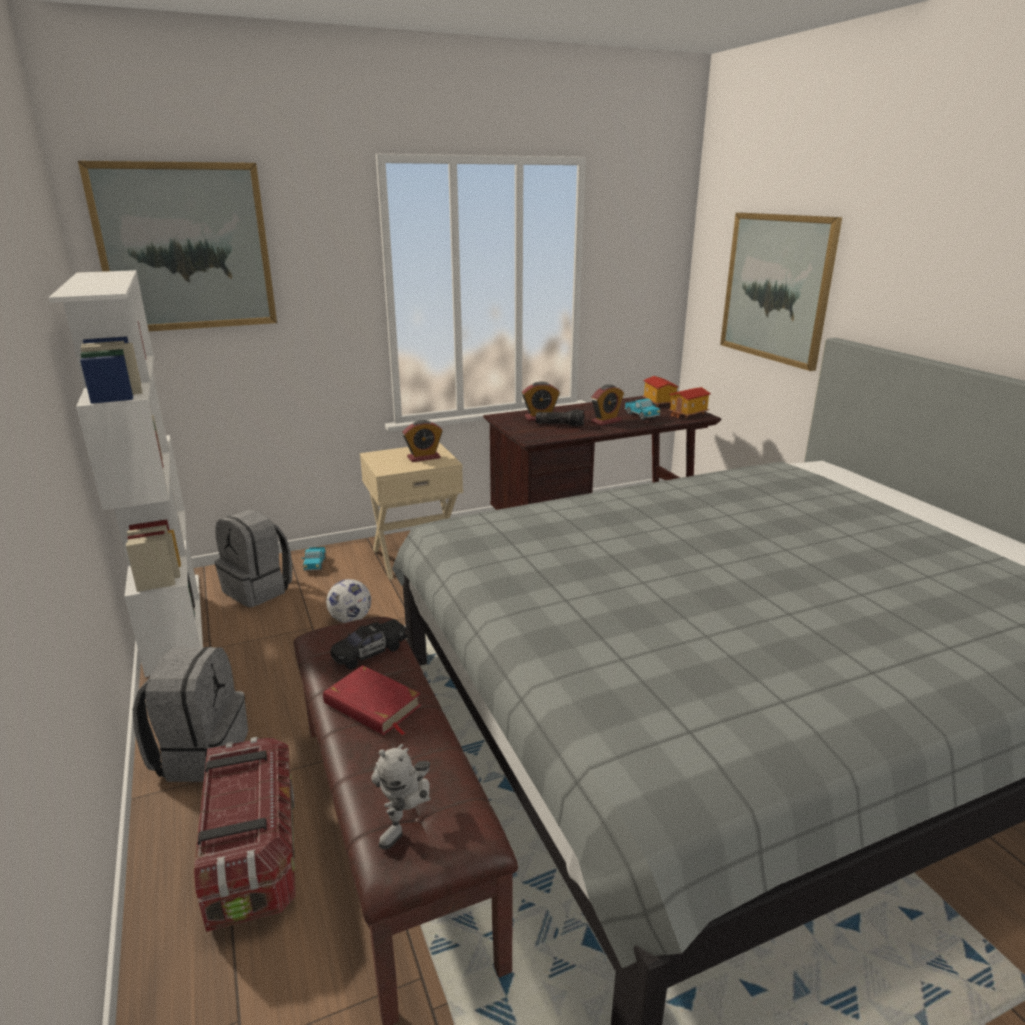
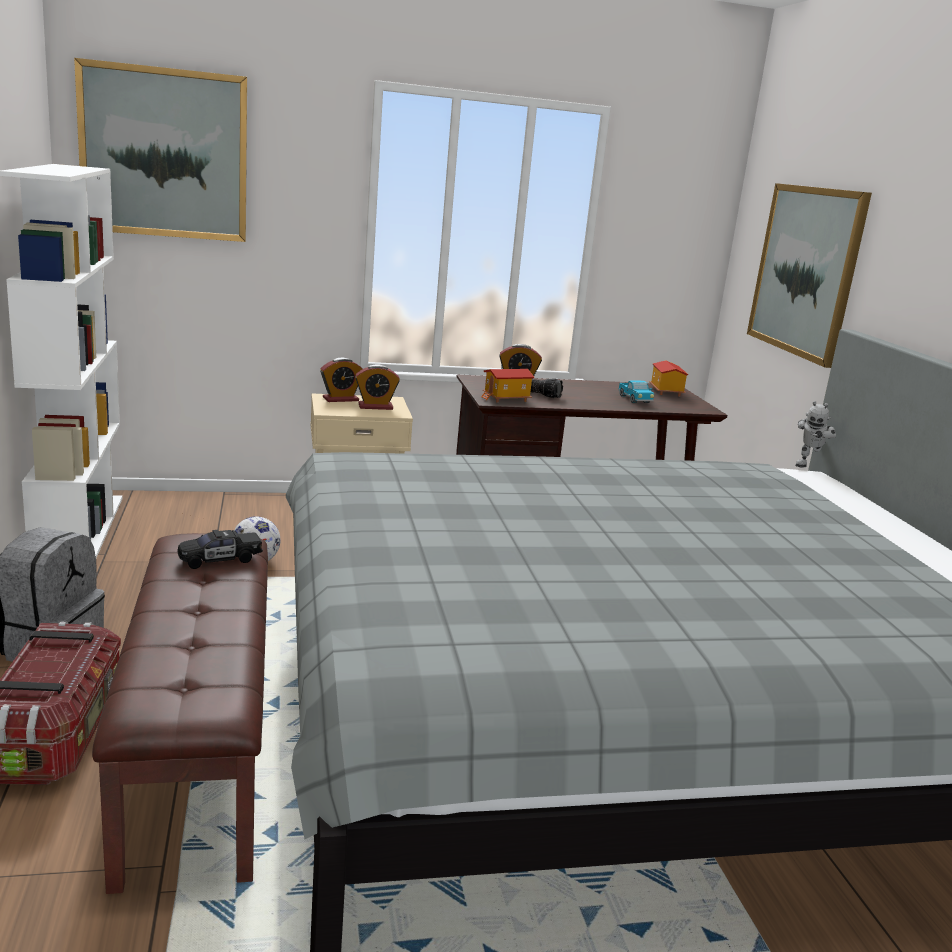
camera: 10 degrees right, 5 degrees down
grey backpack [214,509,292,607] -> none
toy truck [301,547,326,571] -> none
red book [323,665,421,735] -> none
toy robot [371,744,431,850] -> toy robot moved to [795,401,836,468]
alarm clock [591,384,624,426] -> alarm clock moved to [320,358,363,402]
toy house [668,387,711,419] -> toy house moved to [481,369,534,403]

